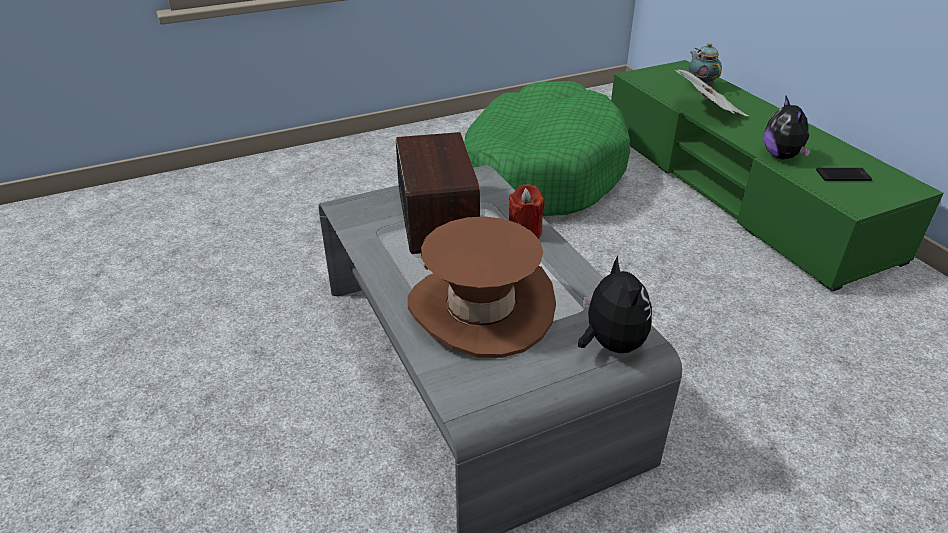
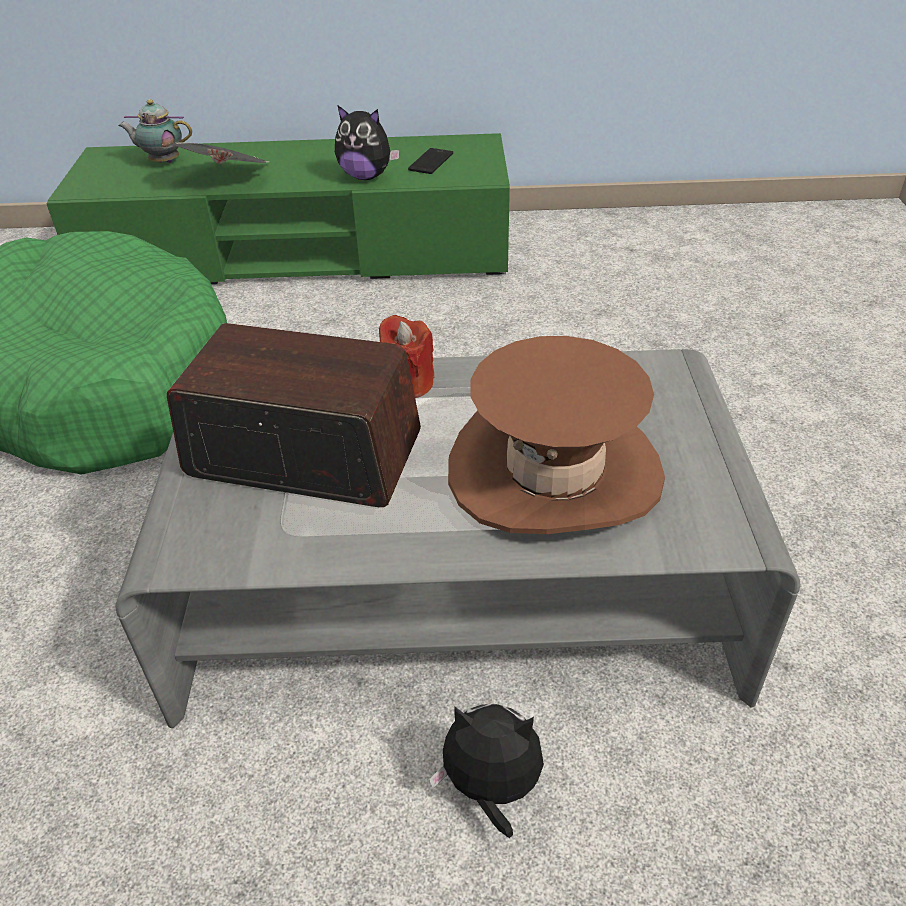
camera: 65 degrees left, 5 degrees up
plush toy [578,256,652,353] -> plush toy moved to [429,704,544,838]

